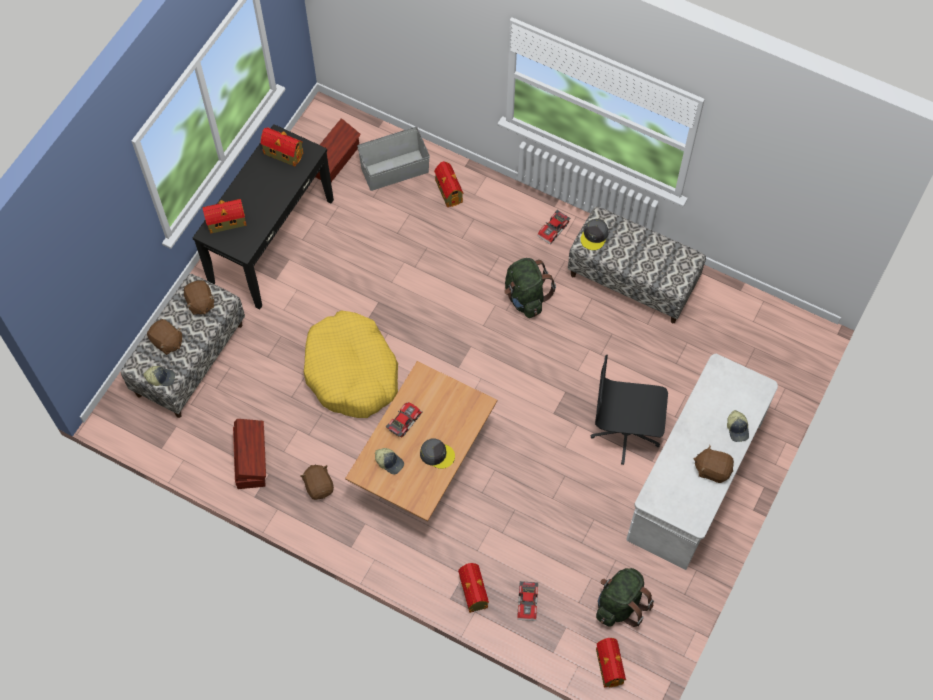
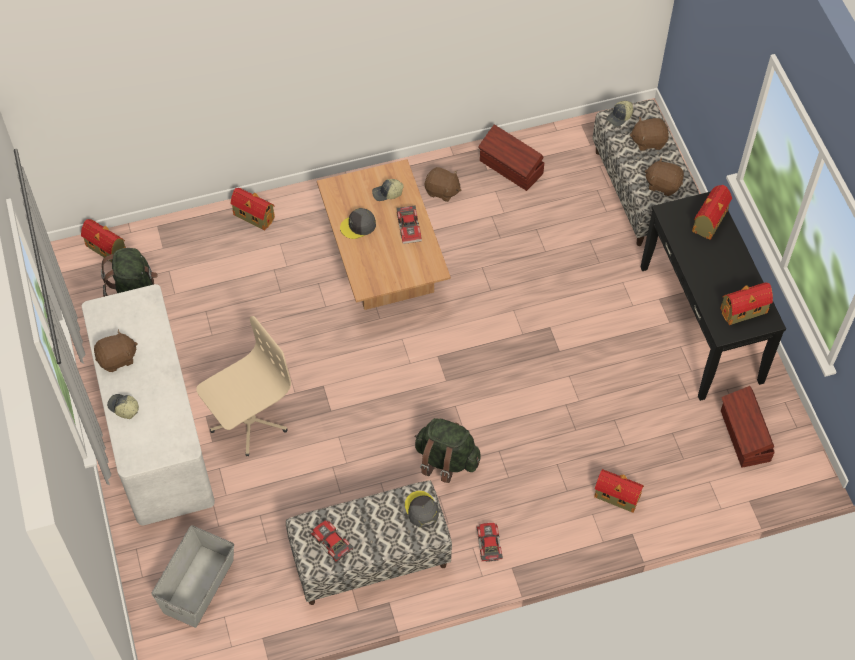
camera: 135 degrees right, 5 degrees down
yellow dog bed [304,310,398,418] -> none
grey storage box [357,127,430,191] -> grey storage box moved to [151,525,234,628]
toy car [517,581,538,621] -> toy car moved to [310,520,353,561]
black office chair [591,355,668,465] -> beige office chair [196,316,291,456]

